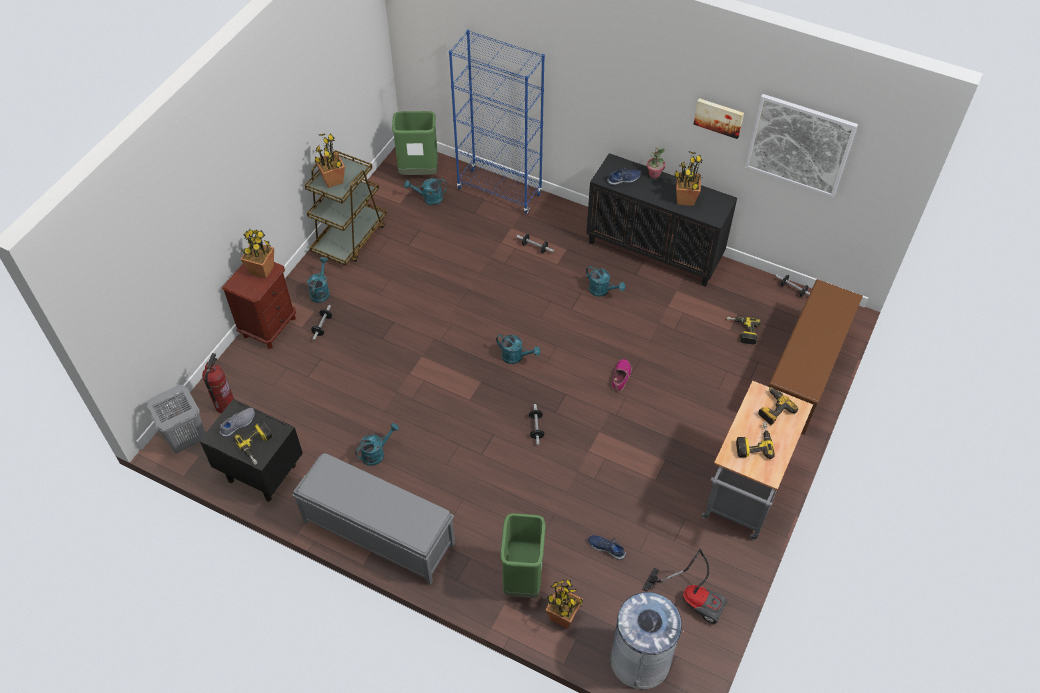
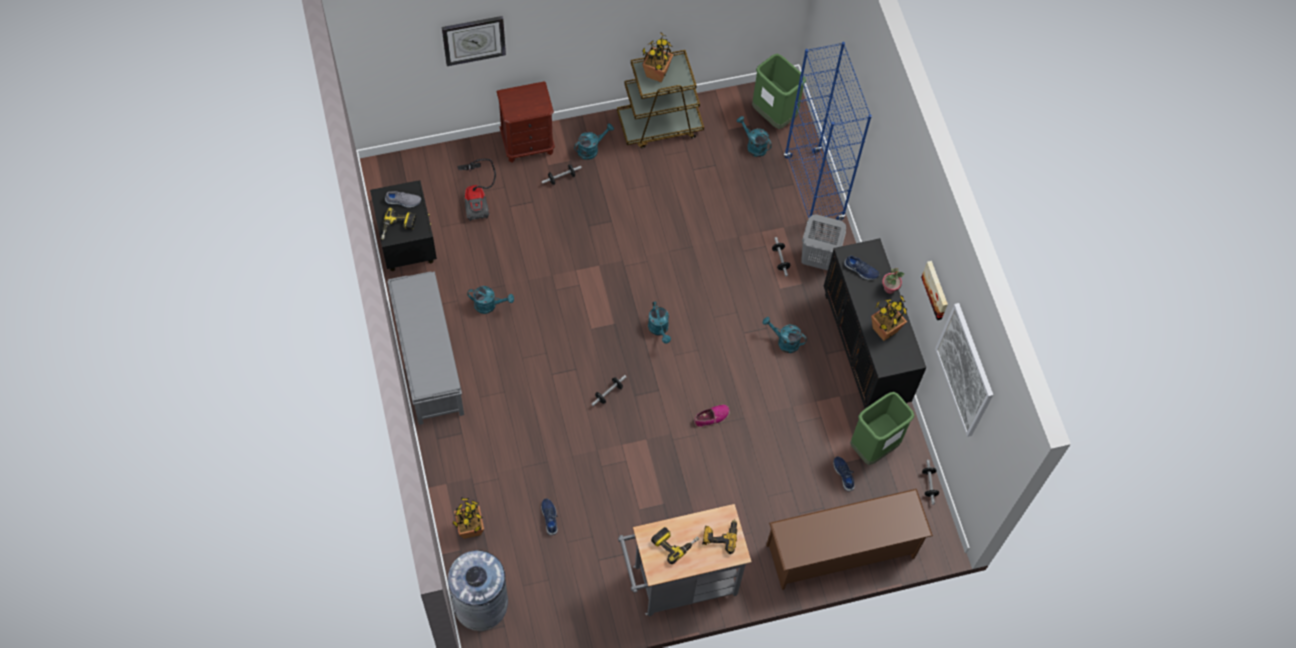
camera: 45 degrees right, 10 degrees up
grey laundry basket [147,385,205,453] -> grey laundry basket moved to [801,214,846,270]
fire extinguisher [202,353,234,414] -> none
potted plant [240,229,274,278] -> none
green trash can [500,513,545,598] -> green trash can moved to [850,392,914,465]
turquoise watering can [586,266,625,297] -> turquoise watering can turned 120 degrees clockwise [763,317,807,353]
vacuum cleaner [642,549,727,624] -> vacuum cleaner moved to [457,159,496,221]
power drill [727,316,761,345] -> blue shoe [833,456,855,491]
none -> wall clock [442,16,506,66]

